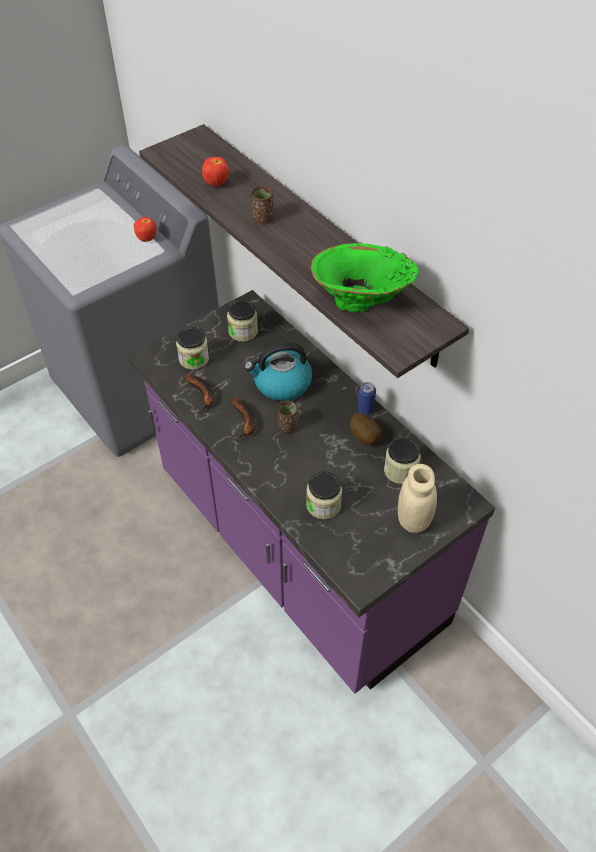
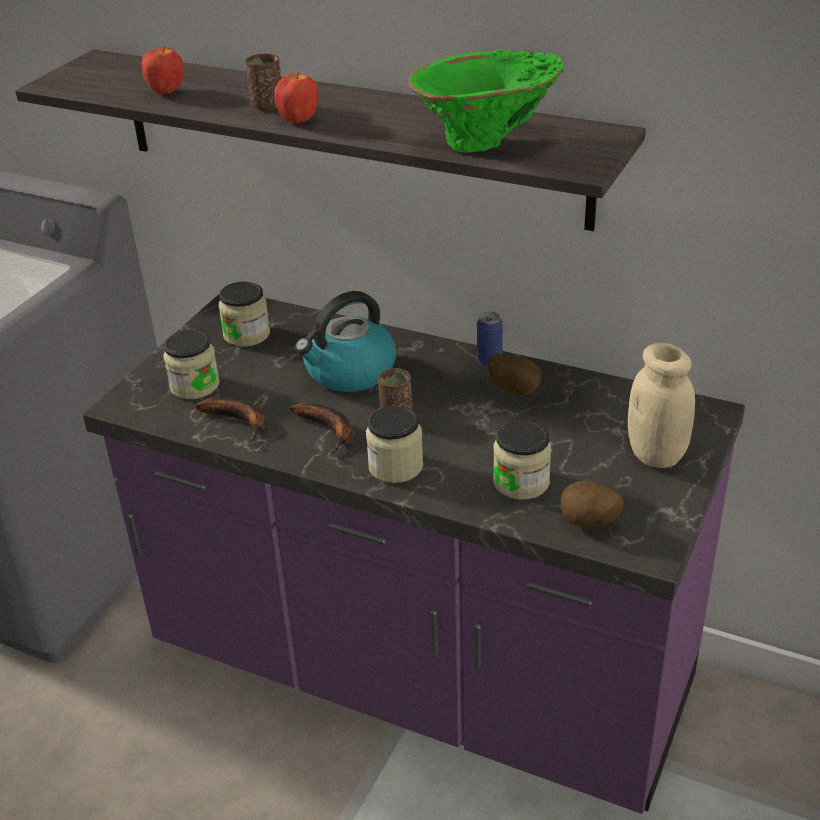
camera: 25 degrees left, 15 degrees down
apple [134,217,157,242] -> apple moved to [274,71,318,124]
jar [384,438,421,484] -> jar moved to [366,405,423,483]
none -> potato [561,481,624,528]

